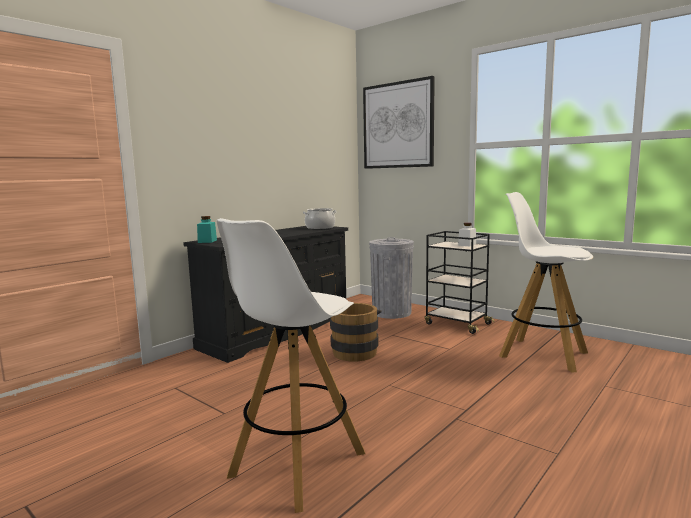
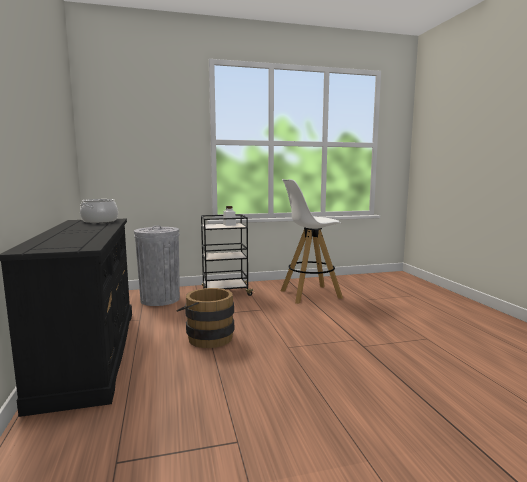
camera: 55 degrees left, 0 degrees up
turquoise jar [197,216,217,243] -> none
white stool [217,218,365,513] -> none
picture [363,76,435,169] -> none

